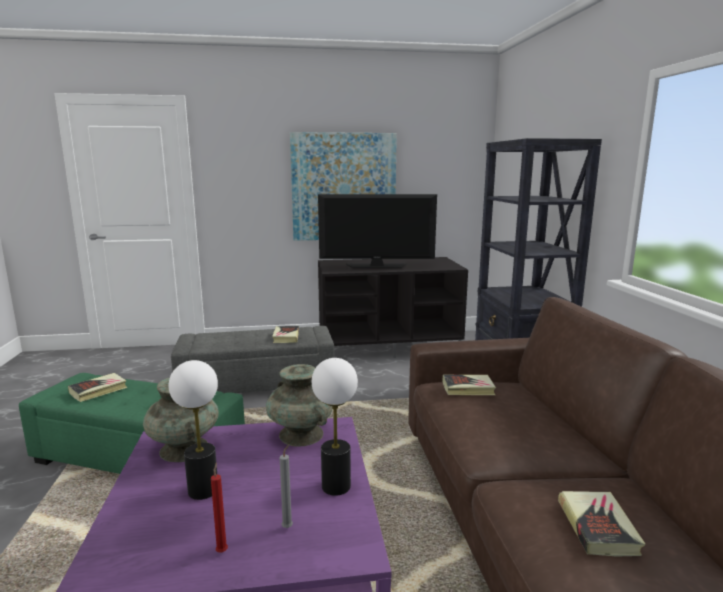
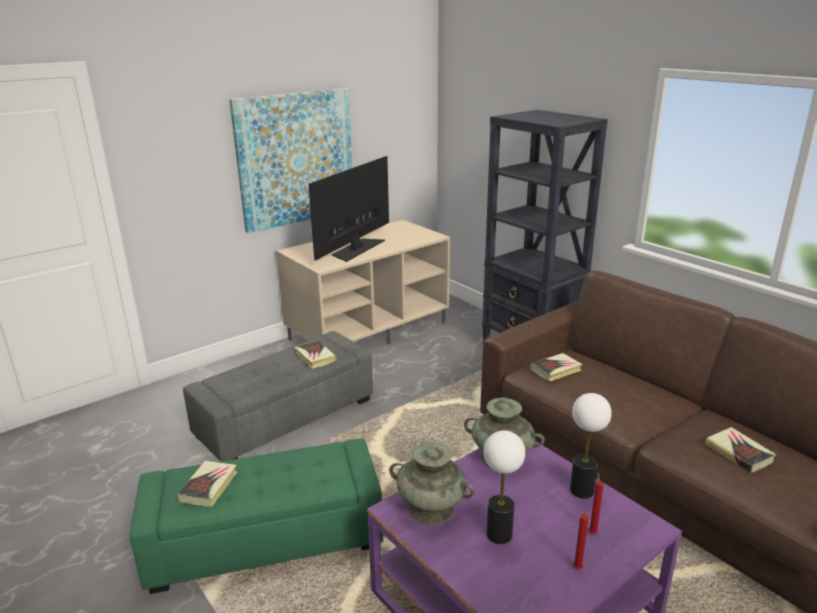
camera: 30 degrees left, 10 degrees up
grey candle [280,444,293,528] -> red candle [589,473,604,534]
television [318,194,437,268] -> television turned 150 degrees clockwise [309,156,389,262]
black tv stand [318,257,468,358] -> beige tv stand [276,220,450,344]

